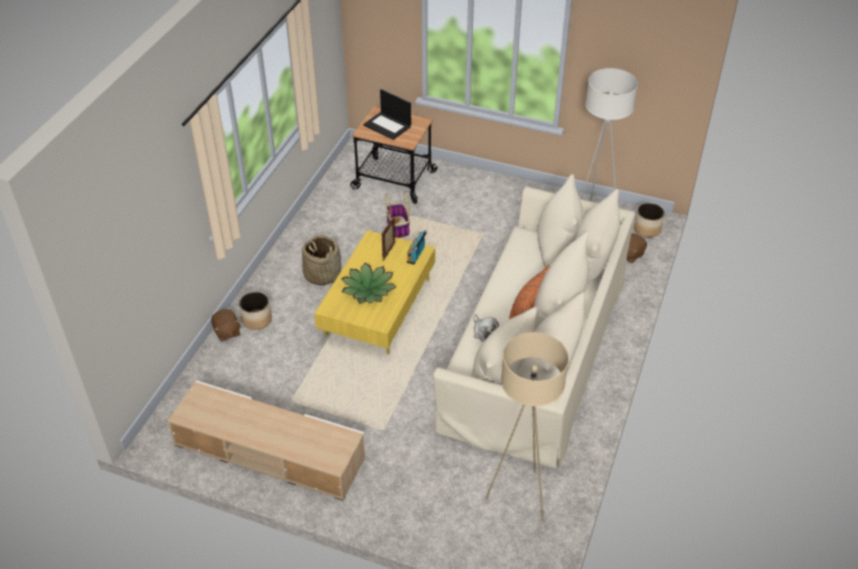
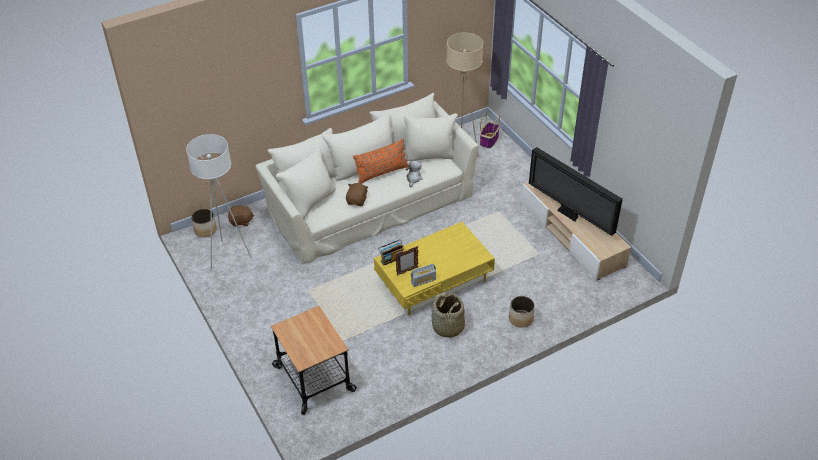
camera: 140 degrees left, 0 degrees up
brown plush toy [211,309,241,341] -> brown plush toy moved to [346,183,368,206]
potted plant [341,263,396,304] -> none
laptop [363,89,411,140] -> none
basket [385,191,410,238] -> basket moved to [480,112,500,148]
none -> radio [411,264,436,287]
none -> television [529,147,623,236]

